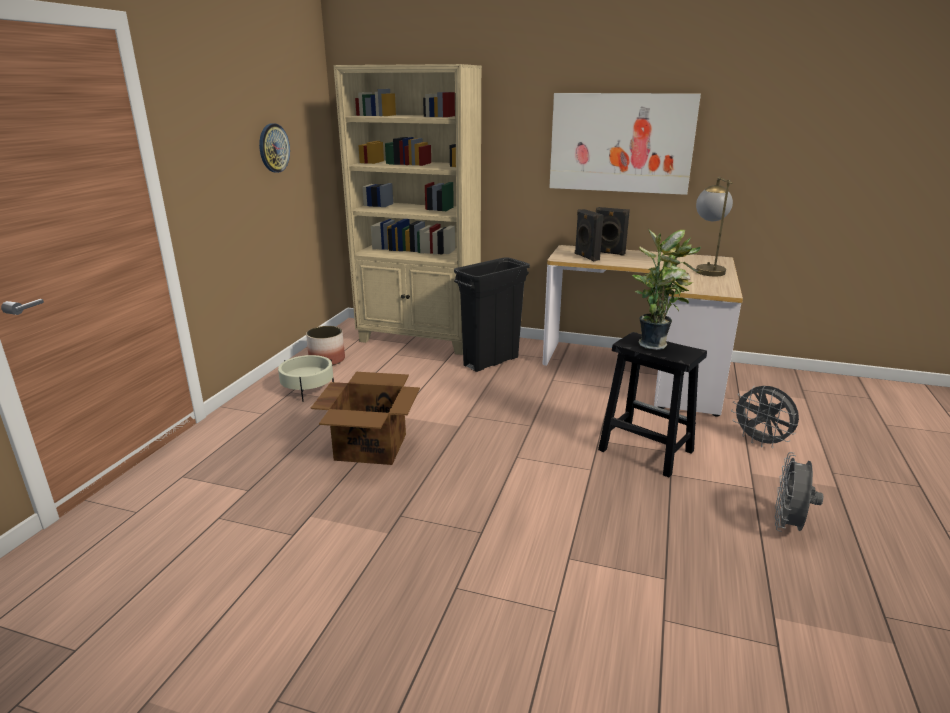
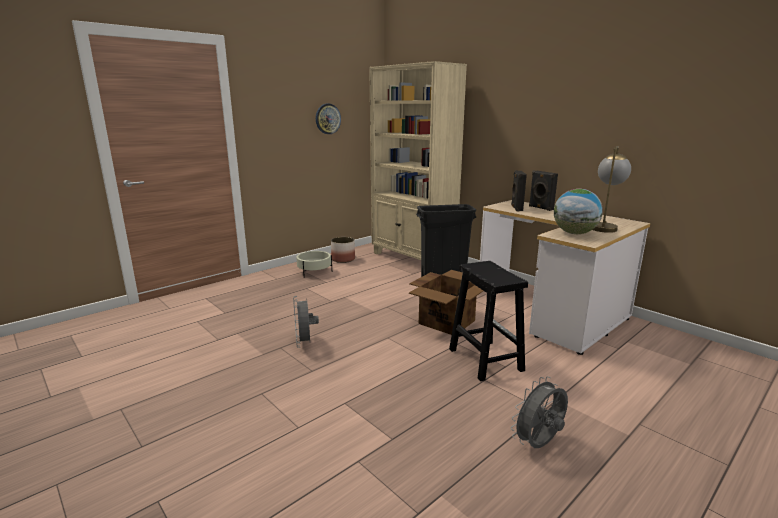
camera: 30 degrees right, 5 degrees down
cardboard box [311,372,420,465] -> cardboard box moved to [409,270,483,335]
picture [549,93,701,195] -> none
potted plant [632,229,703,350] -> none
grey fan [731,386,799,448] -> grey fan moved to [293,296,319,348]
none -> globe [554,189,603,234]

